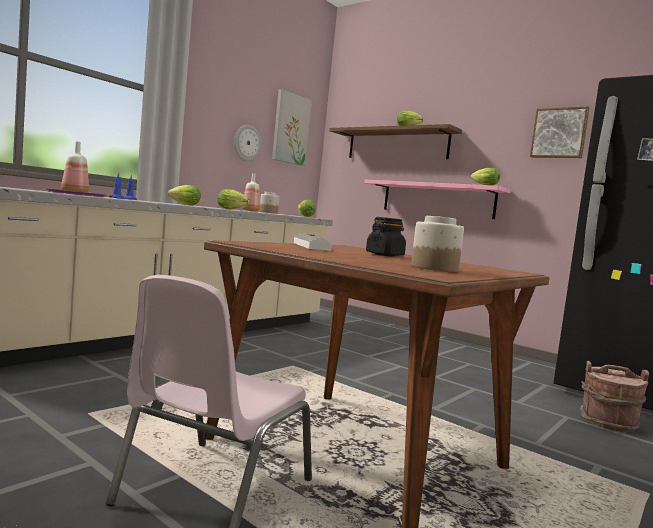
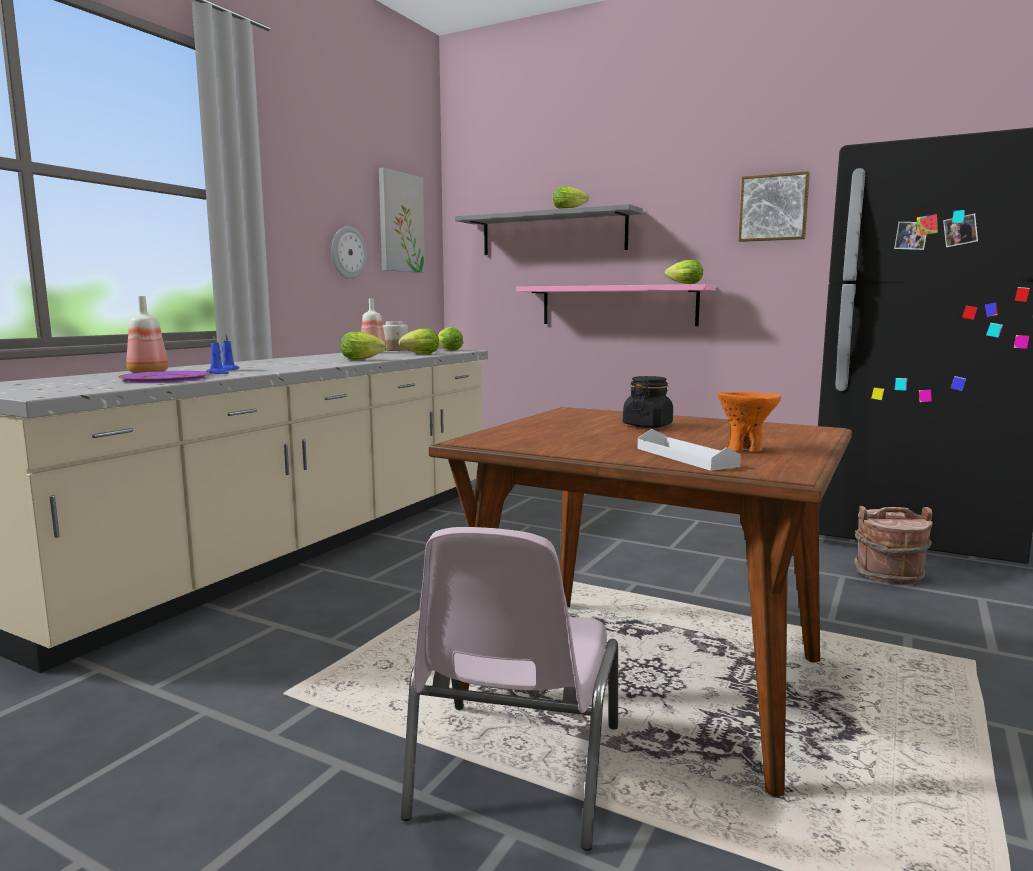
camera: 10 degrees left, 5 degrees up
lettuce [168,185,201,205] -> lettuce moved to [399,328,439,354]
white tray [294,233,332,251] -> white tray moved to [637,429,741,471]
brown shelf [329,124,462,159] -> grey shelf [455,204,643,255]
jar [411,216,464,272] -> orange bowl [717,392,781,452]

